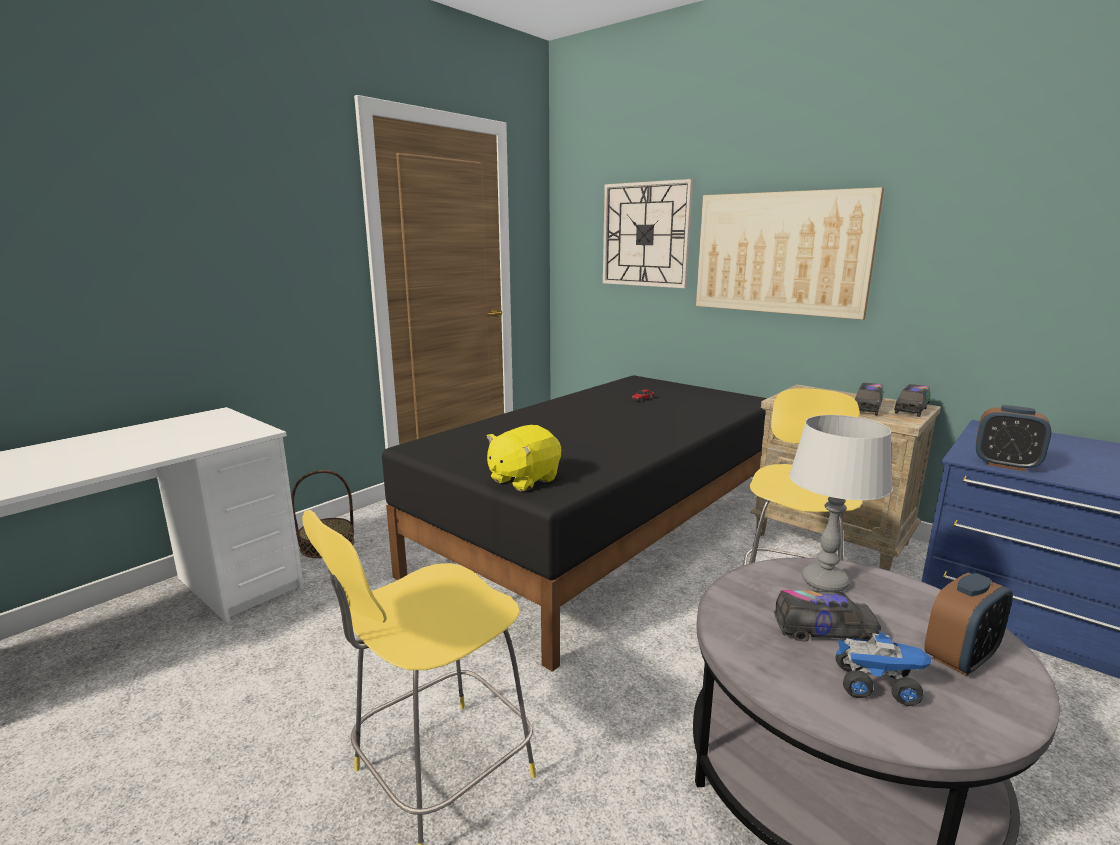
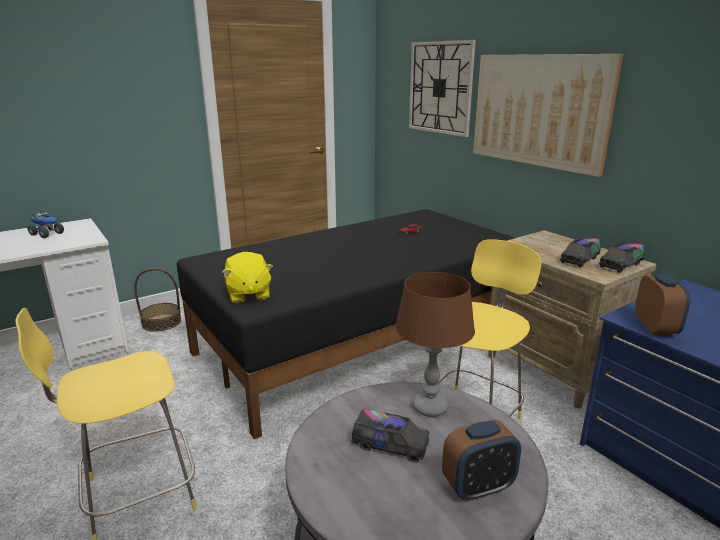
camera: 15 degrees right, 5 degrees up
yellow plush toy [486,425,561,491] -> yellow plush toy turned 75 degrees counterclockwise [223,252,273,303]
grey table lamp [789,415,893,592] -> brown table lamp [395,272,475,417]
toy truck [835,630,932,706] -> toy truck moved to [27,210,64,238]
alarm clock [976,405,1052,471] -> alarm clock turned 135 degrees counterclockwise [635,274,690,336]

